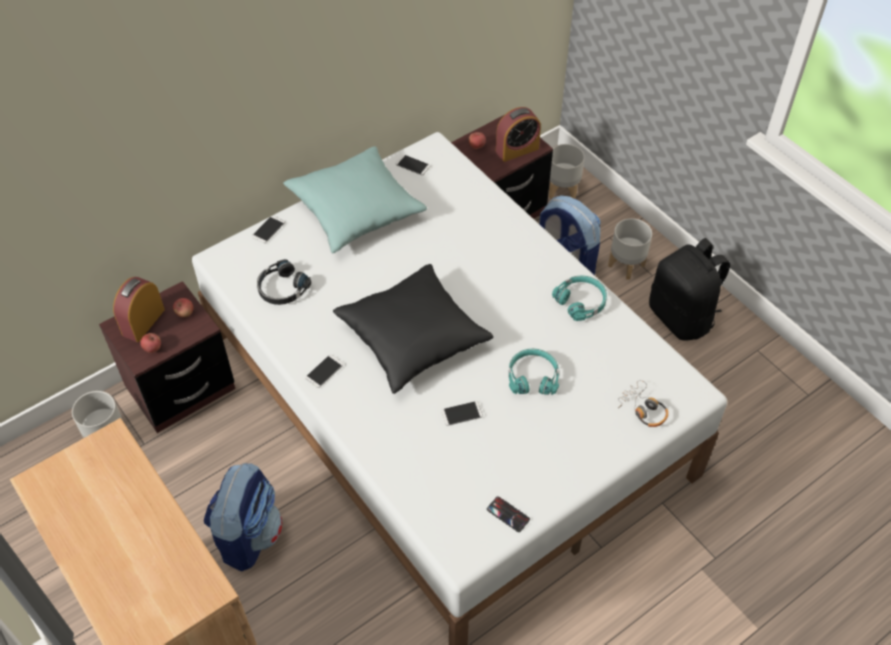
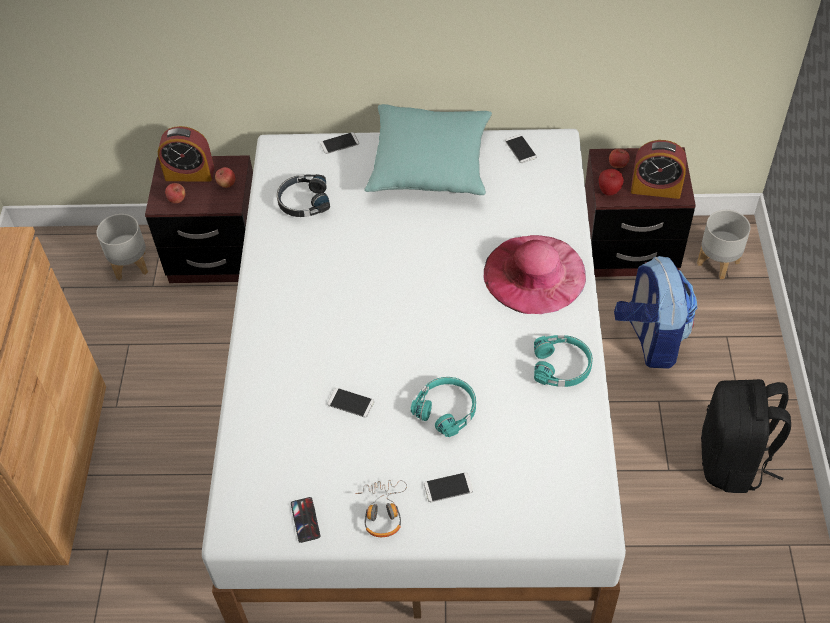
camera: 40 degrees right, 0 degrees up
alarm clock [113,277,165,342] -> alarm clock turned 150 degrees counterclockwise [158,126,214,182]
backpack [204,463,282,571] -> none
phone [305,355,343,388] -> phone moved to [424,472,473,502]
black pillow [333,264,494,394] -> none
grey planter [608,218,652,280] -> none
headphones [618,380,668,427] -> headphones moved to [355,479,407,537]
none -> pink hat [483,235,586,314]
none -> apple [599,169,624,196]

